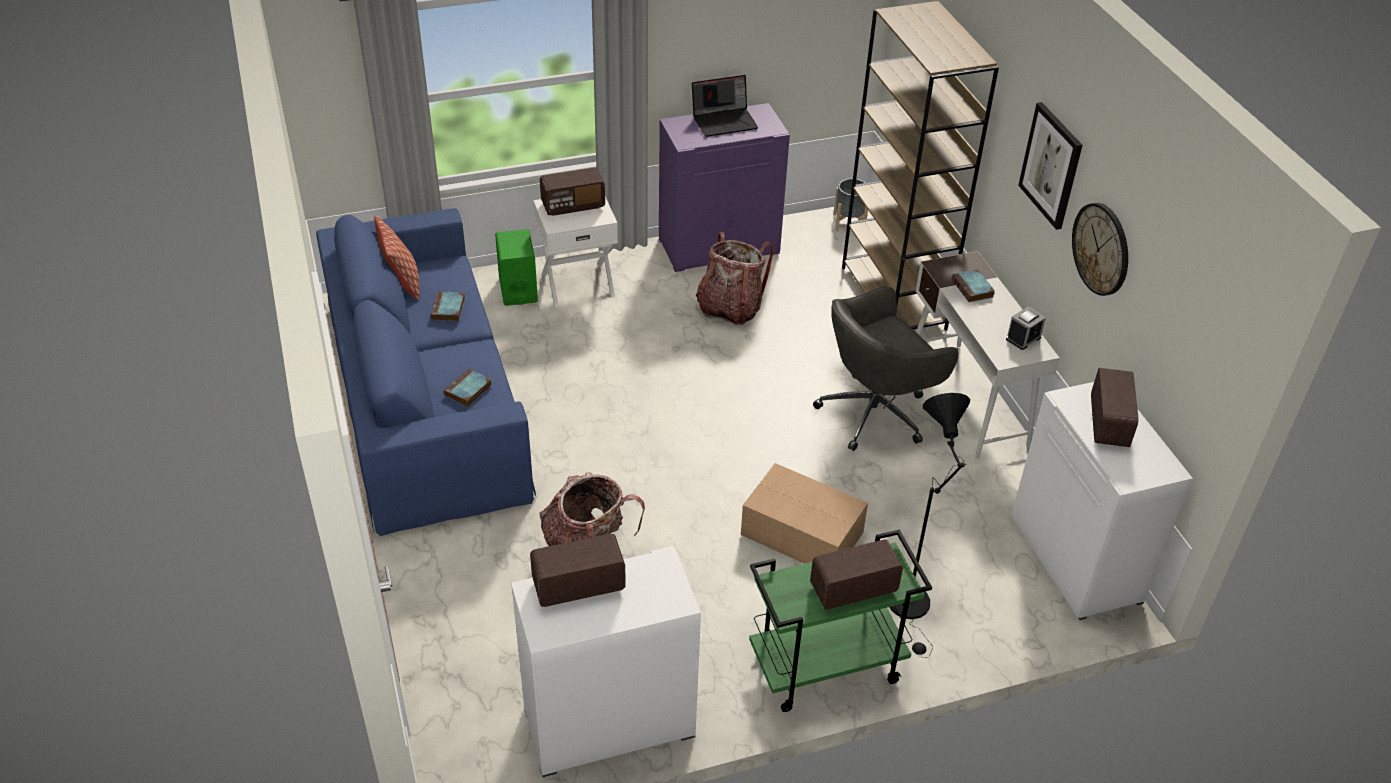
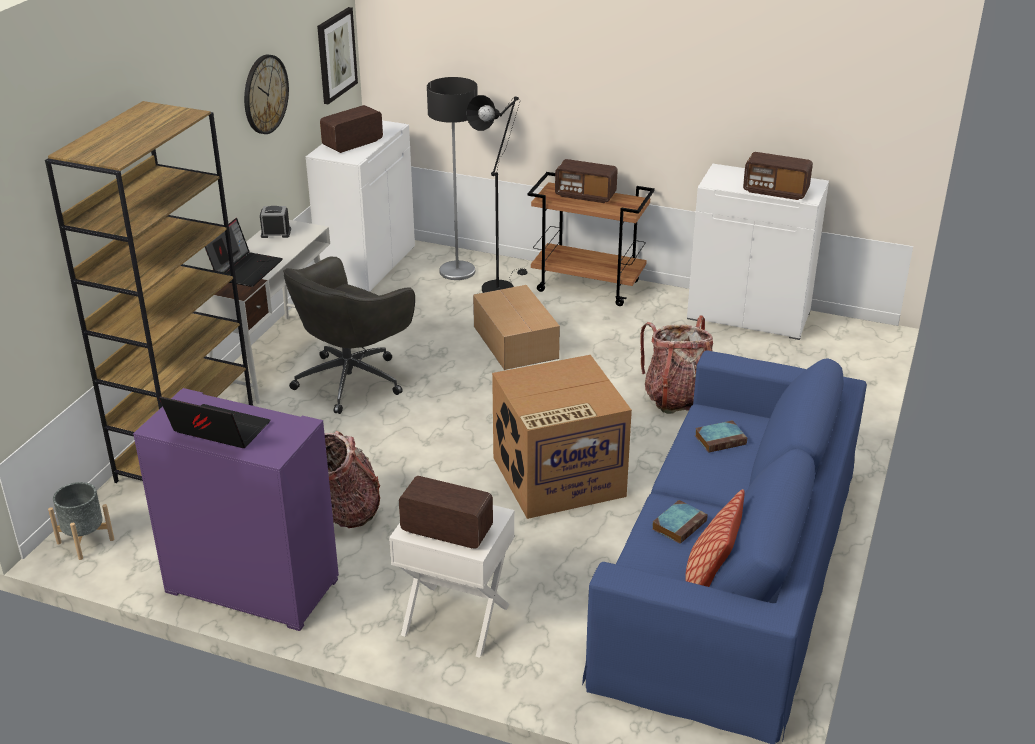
camera: 140 degrees left, 10 degrees down
green speaker [495,229,538,306] -> none
green cart [749,529,932,712] -> brown cart [527,172,655,306]
grey office chair [813,286,959,451] -> grey office chair turned 120 degrees clockwise [283,257,415,414]
book [952,269,995,302] -> laptop [205,218,283,287]
picture [1018,102,1083,230] -> picture moved to [317,7,358,104]
none -> floor lamp [427,77,478,280]
none -> cardboard box [492,355,632,519]

